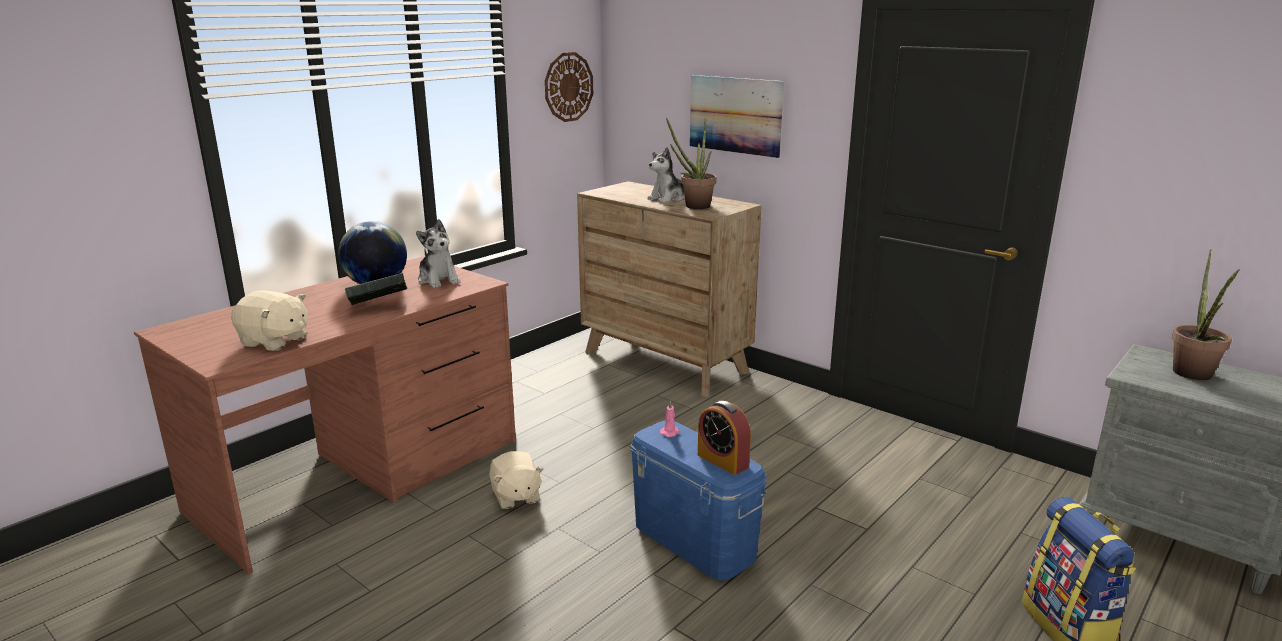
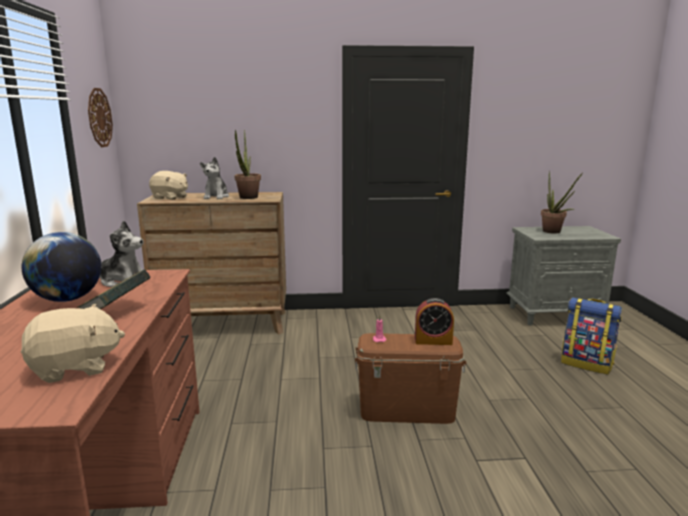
camera: 45 degrees left, 5 degrees down
beige plush toy [489,451,544,509] -> beige plush toy moved to [149,171,188,200]
blue storage box [631,420,767,580] -> brown storage box [355,333,466,424]
picture [690,75,784,158] -> none

